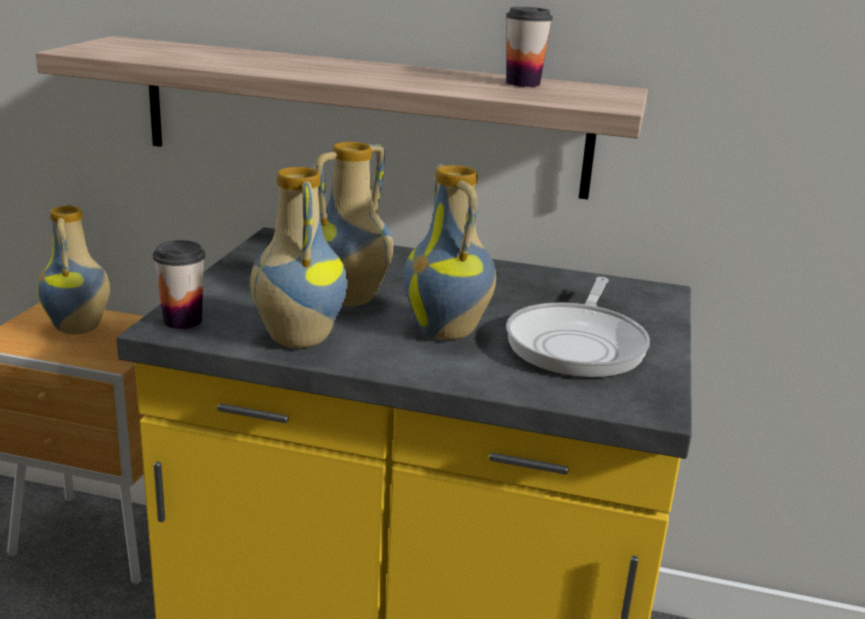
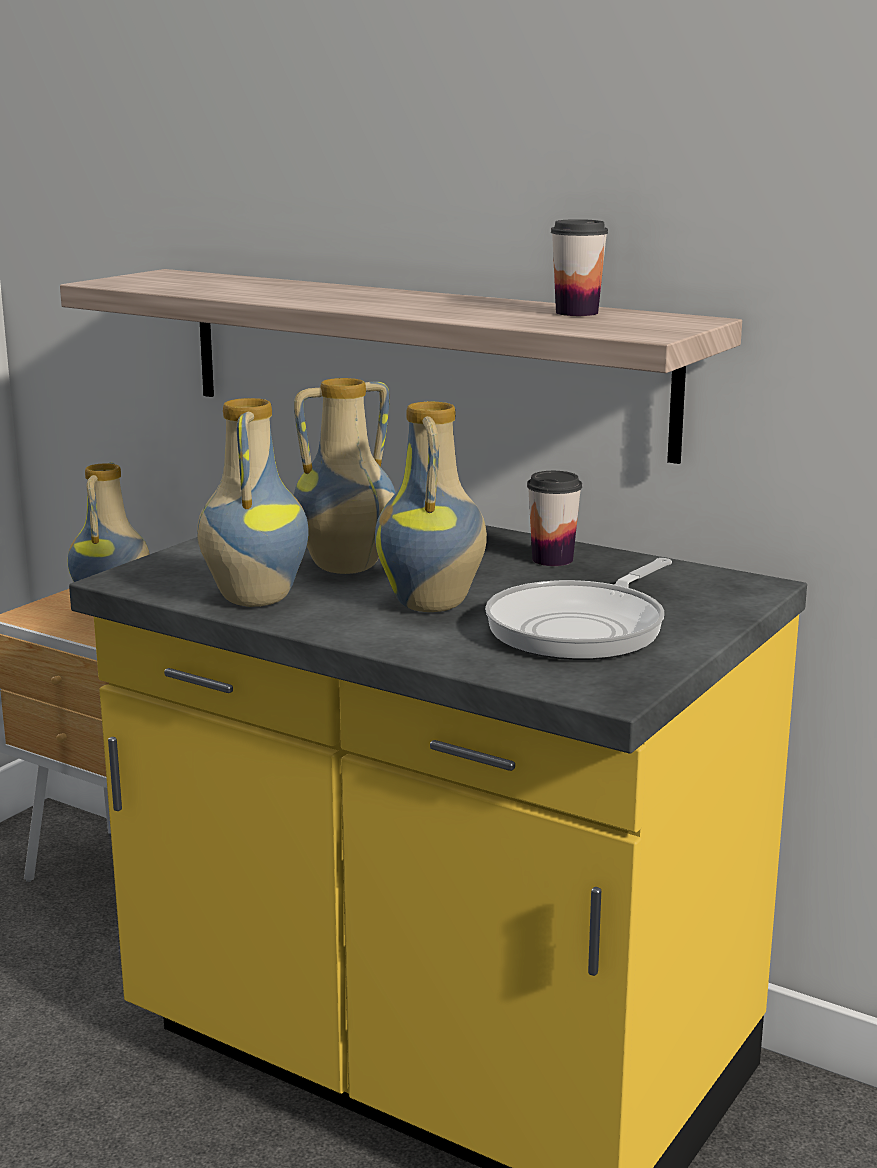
camera: 20 degrees right, 5 degrees down
cup [153,240,205,329] -> cup moved to [527,471,582,566]

